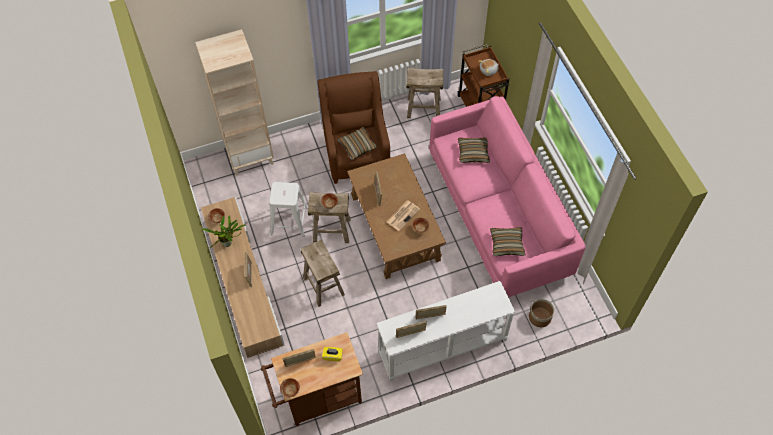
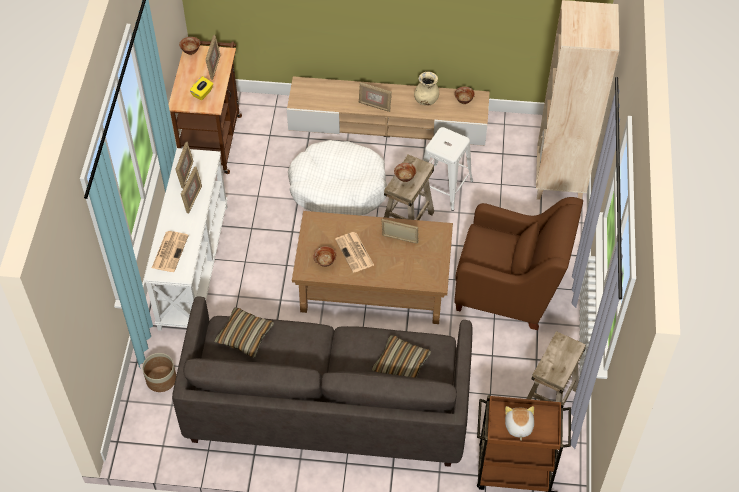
camera: 115 degrees right, 5 degrees down
potted plant [202,216,245,248] -> beige vase [414,72,439,106]
beige stool [301,239,345,307] -> white dog bed [288,140,387,215]
pillow [338,127,377,160] -> none
pink sofa [429,96,586,297] -> grey sofa [172,297,472,467]
none -> newspaper [152,231,189,272]

